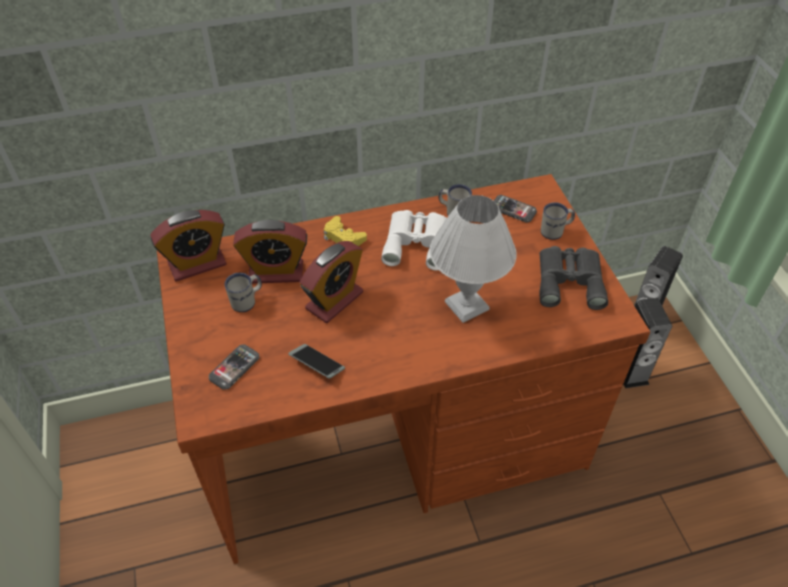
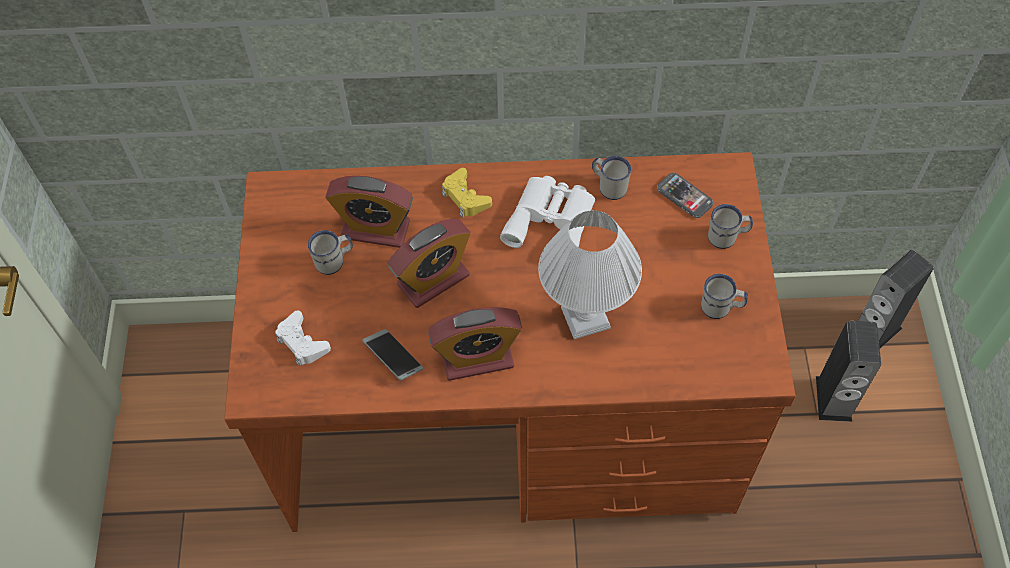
camera: 15 degrees right, 10 degrees up
alarm clock [150,210,226,282] -> alarm clock moved to [428,307,522,381]
phone [209,344,259,390] -> white game controller [275,310,331,366]
grey binoculars [539,246,608,310] -> white mug [701,274,748,319]

